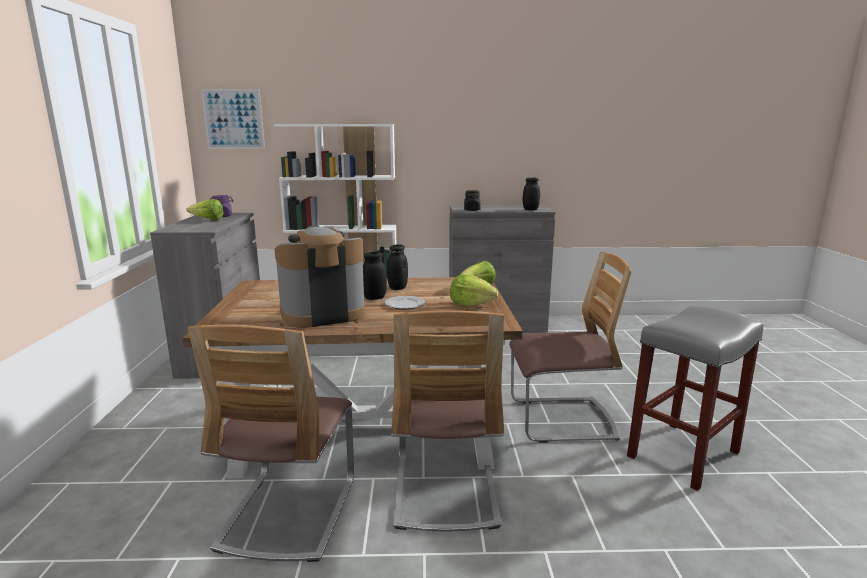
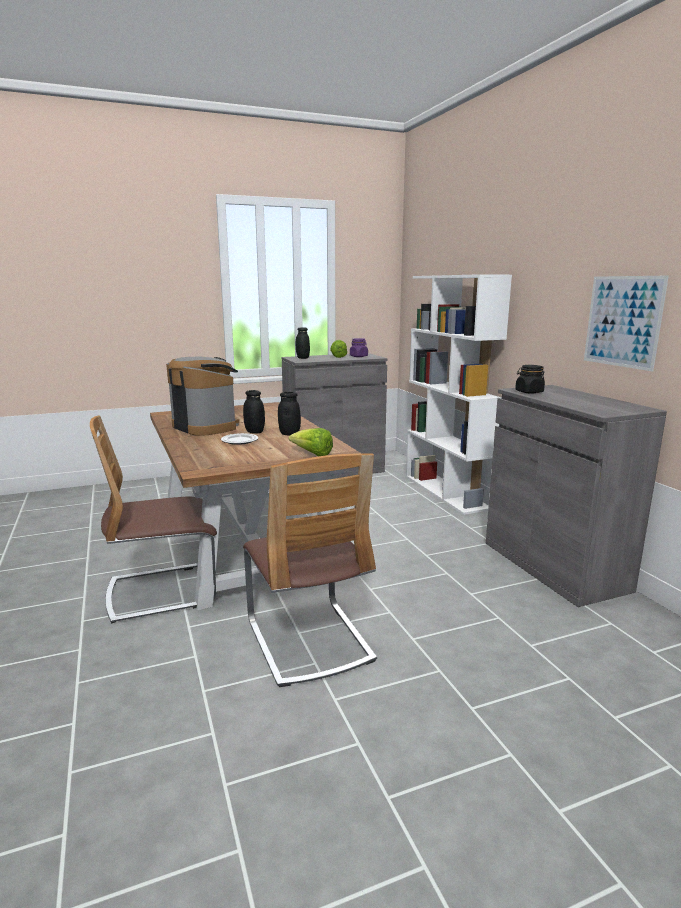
camera: 70 degrees right, 0 degrees up
chair [188,325,354,562] -> none
picture [201,89,265,149] -> picture moved to [584,276,669,371]
lettuce [450,274,498,306] -> none
black jar [523,178,540,210] -> black jar moved to [296,327,310,359]
grey stool [627,306,763,491] -> none

